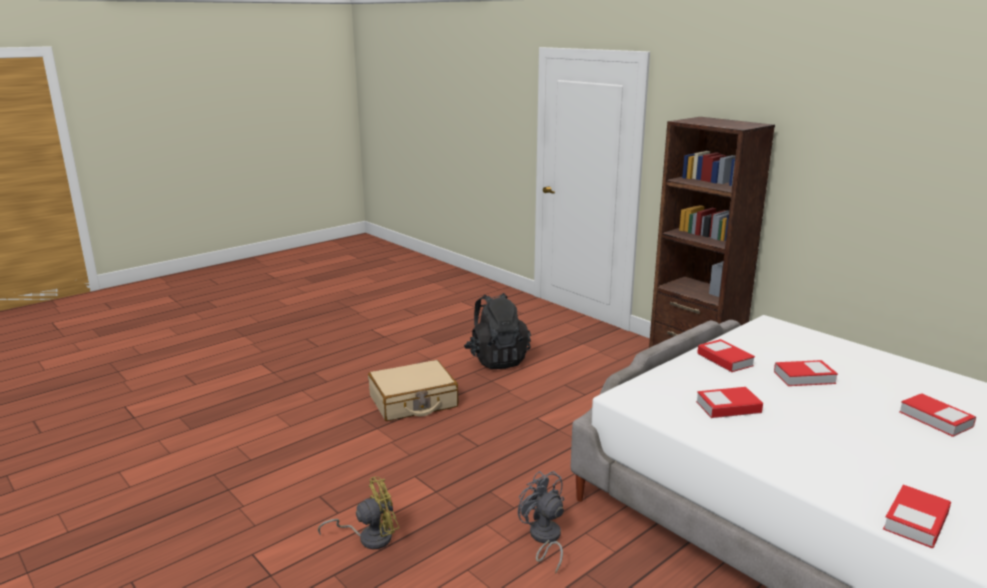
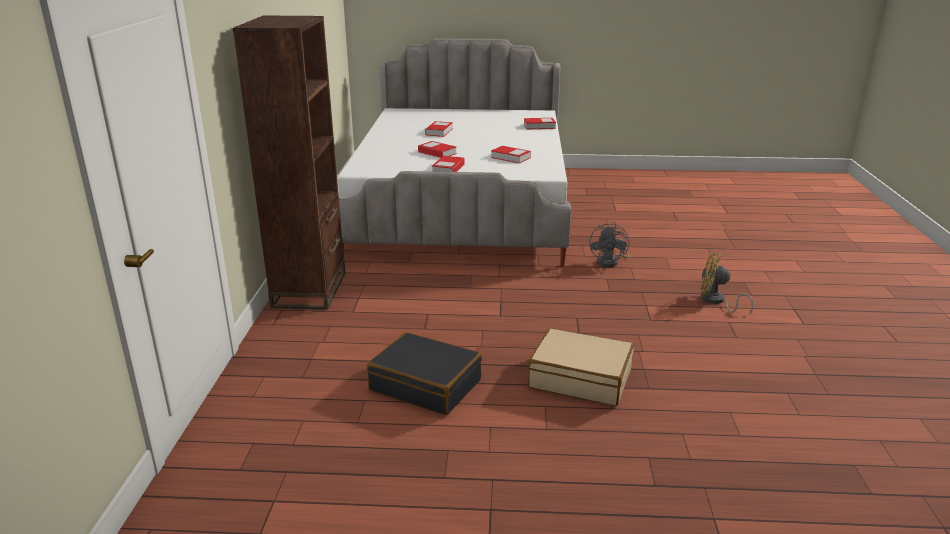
camera: 135 degrees left, 5 degrees up
black backpack [464,293,531,369] -> black suitcase [367,332,482,415]

